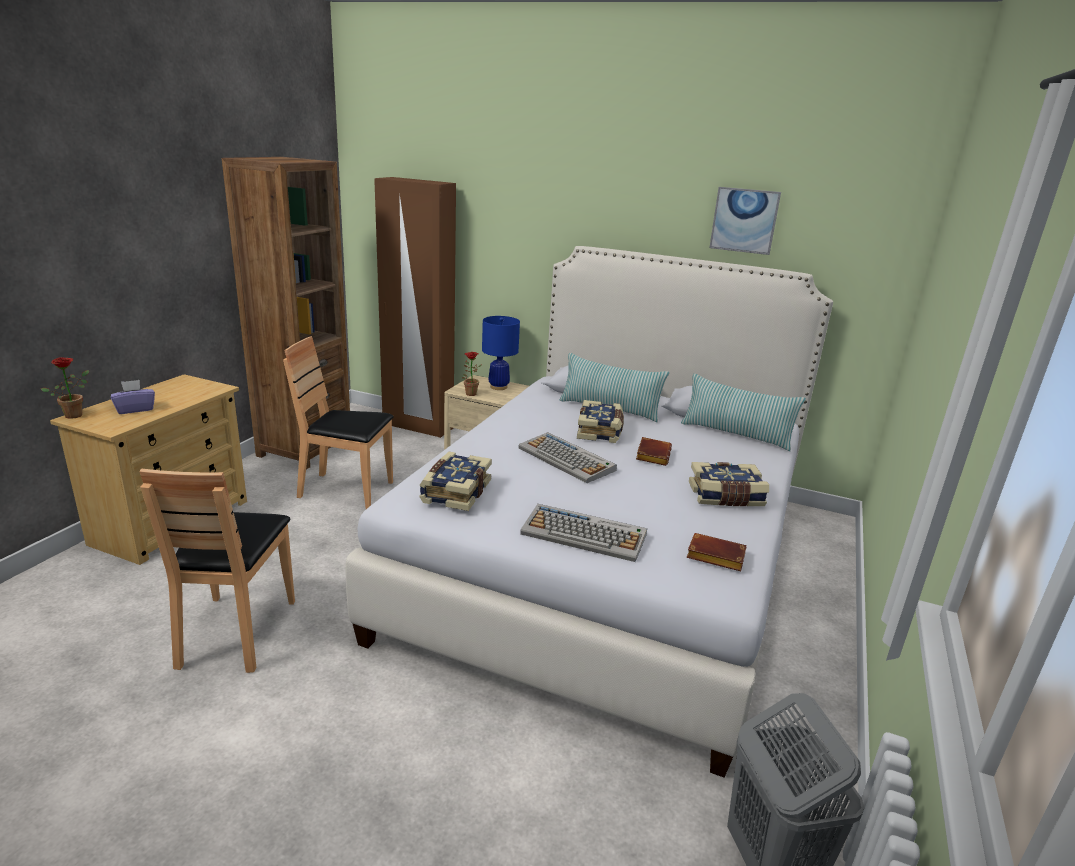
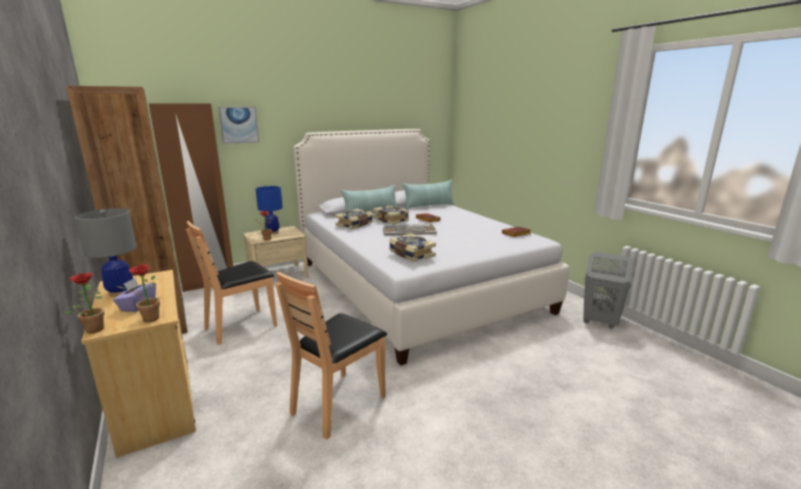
camera: 50 degrees left, 5 degrees down
brown chair [139,469,295,673] -> brown chair turned 90 degrees clockwise [275,272,387,439]
keyboard [520,504,647,562] -> none
book [689,462,769,506] -> book moved to [335,209,373,229]
picture [709,187,781,255] -> picture moved to [218,107,259,144]
none -> grey table lamp [75,208,137,297]
none -> potted plant [116,264,160,322]

